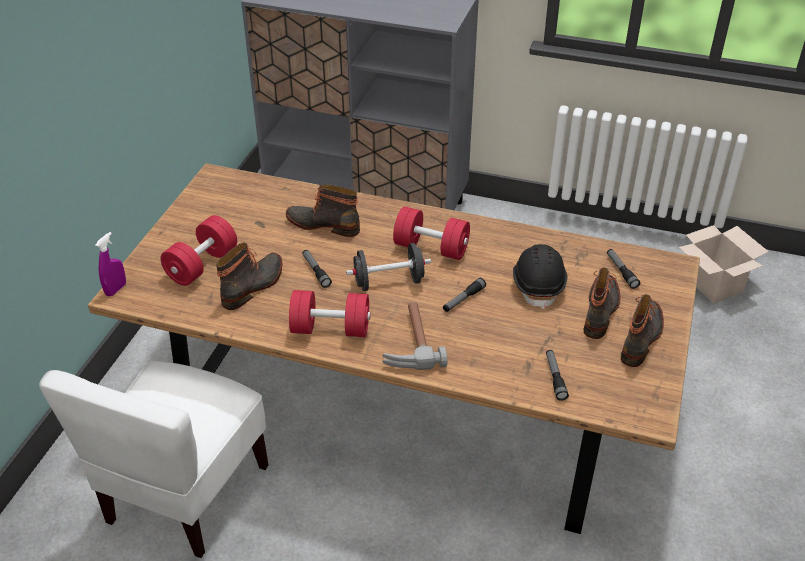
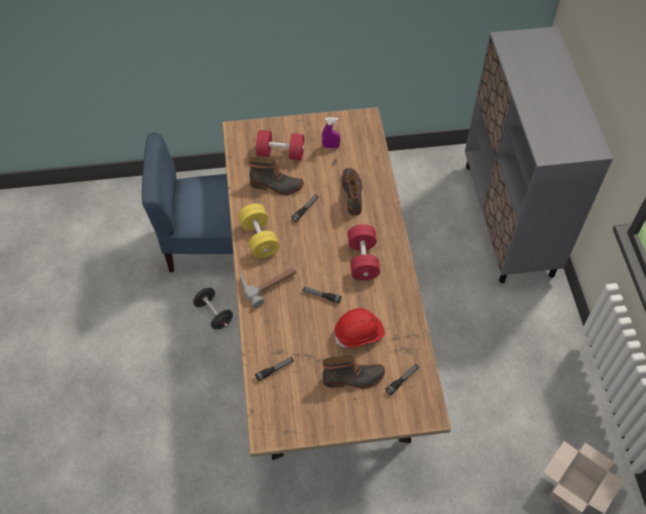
camera: 65 degrees right, 15 degrees up
white chair [39,361,269,558] -> blue chair [142,133,233,272]
purple spray bottle [95,232,126,297] -> purple spray bottle moved to [322,117,340,148]
red dumbbell [289,290,371,337] -> yellow dumbbell [238,204,280,258]
black dumbbell [346,243,431,291] -> black dumbbell moved to [193,288,233,329]
black hard hat [513,244,567,309] -> red hard hat [335,308,385,348]
boot [621,294,664,367] -> none

